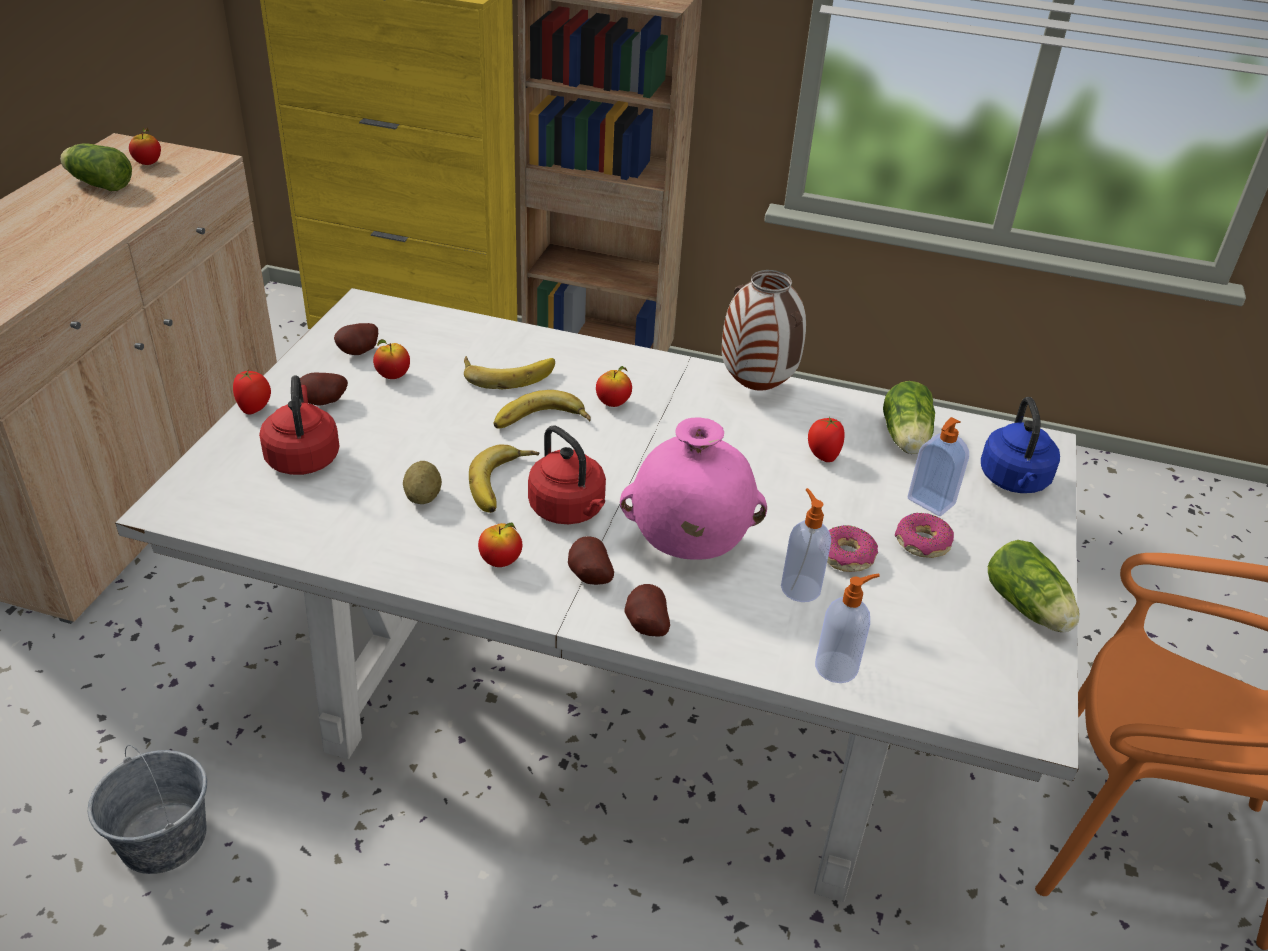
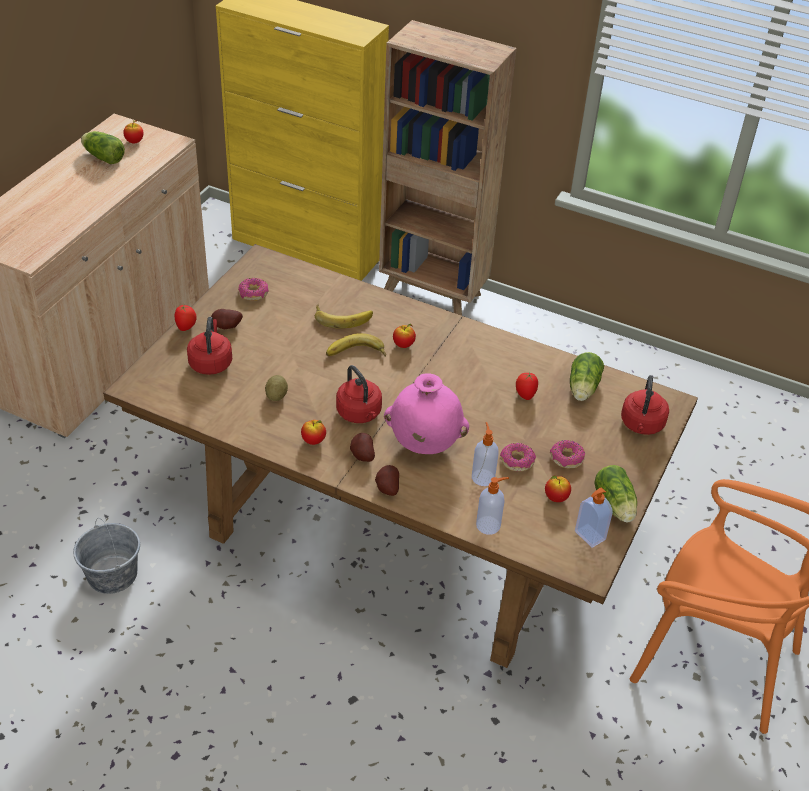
camera: 10 degrees right, 5 degrees up
white dining table [115,288,1079,902] -> brown dining table [103,244,698,668]
potato [334,323,378,355] -> donut [238,278,269,301]
apple [373,339,410,379] -> apple moved to [545,476,571,502]
banana [469,444,539,513] -> none
vase [722,270,806,390] -> none
soap dispenser [908,417,969,516] -> soap dispenser moved to [575,487,613,548]
blue kettle [981,397,1060,493] -> red kettle [621,375,669,435]

